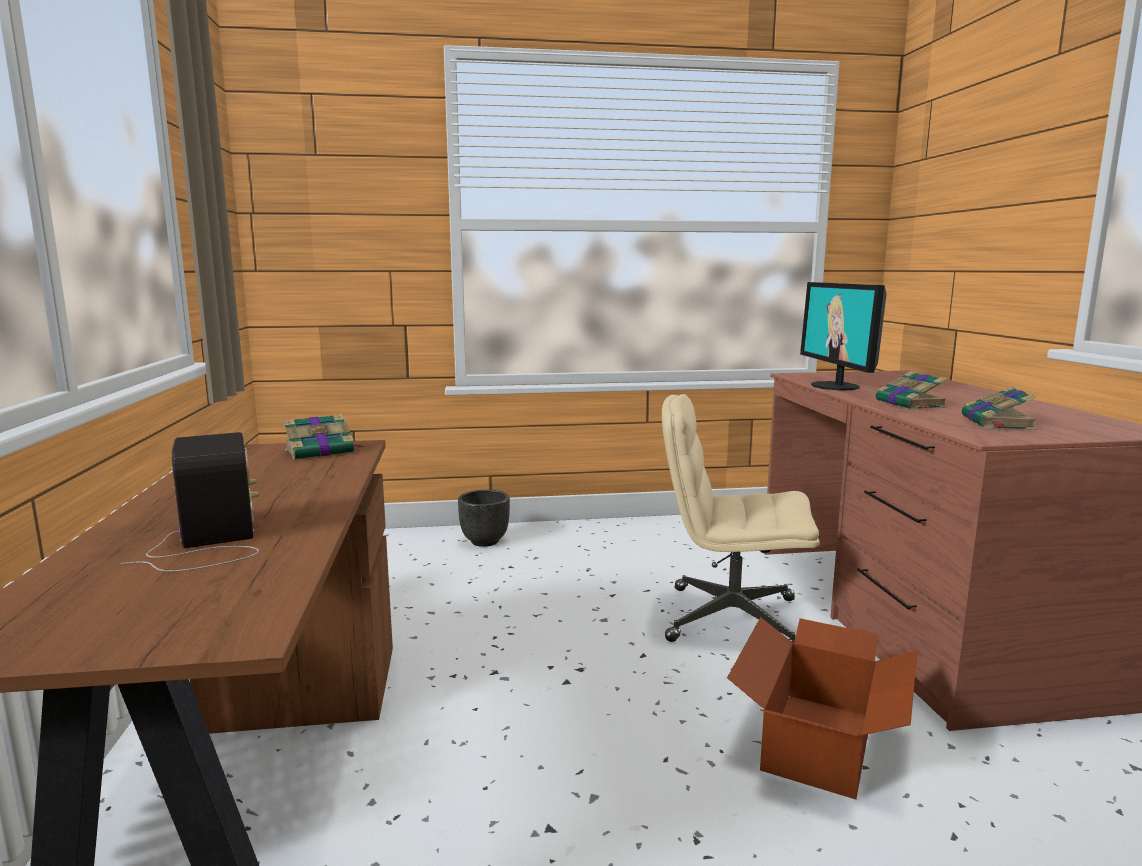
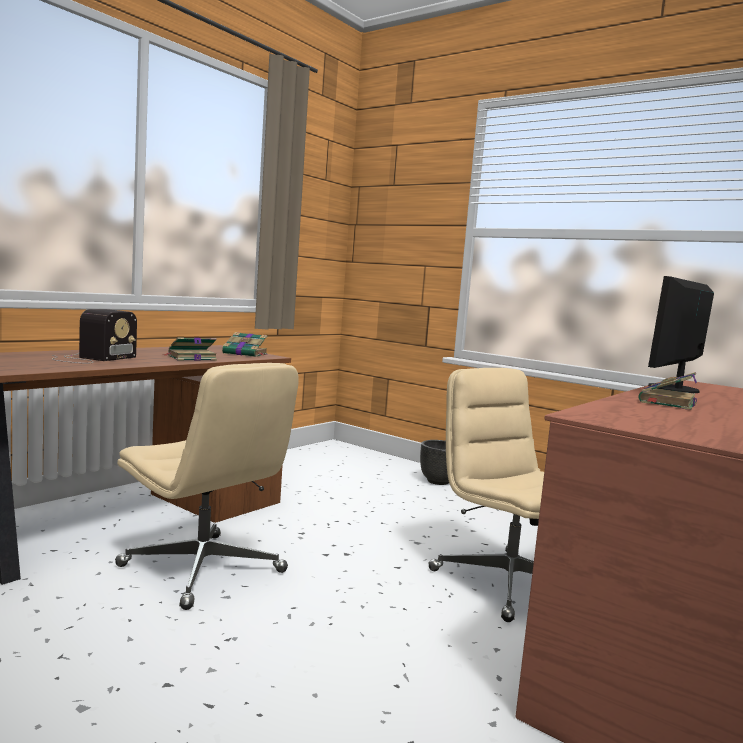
camera: 45 degrees right, 5 degrees down
cardboard box [727,617,917,799] -> none
book [962,386,1037,430] -> book moved to [162,337,217,360]
none -> beige office chair [115,363,299,610]

